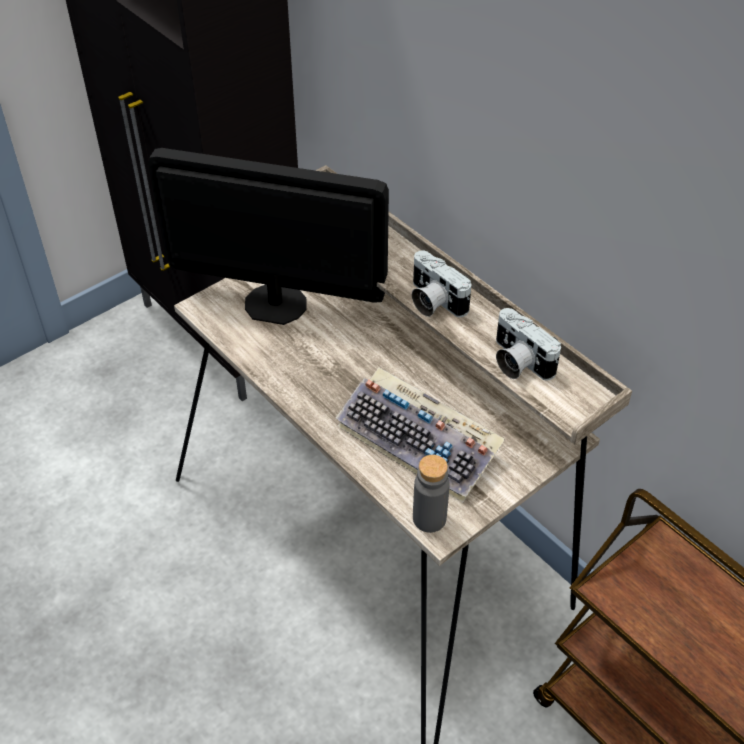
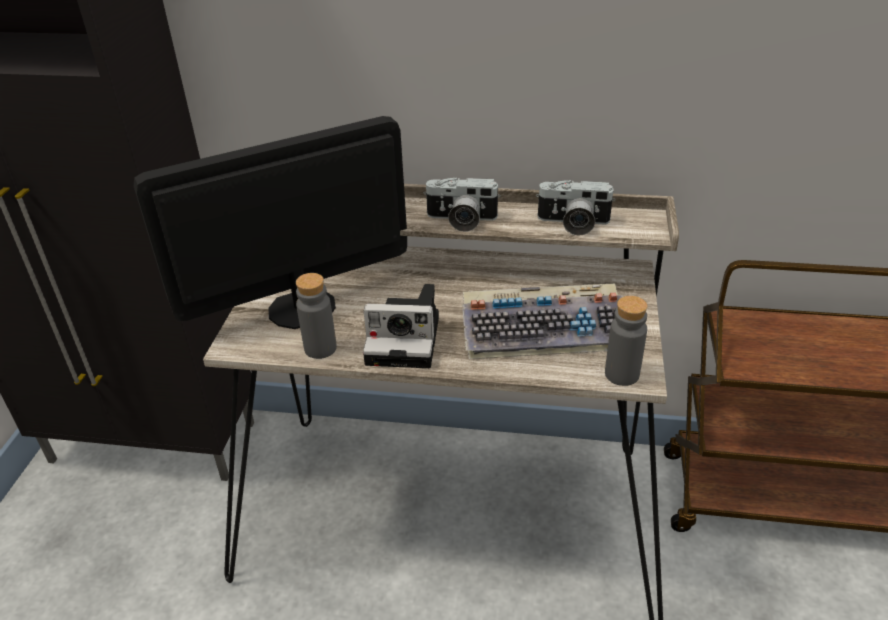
camera: 40 degrees left, 10 degrees down
none -> grey bottle [296,273,337,359]
none -> camera [363,284,439,368]

